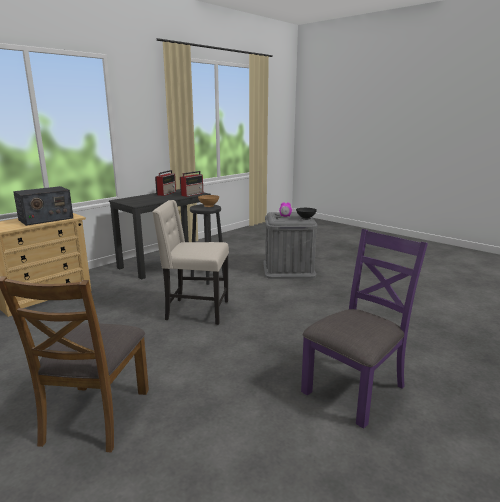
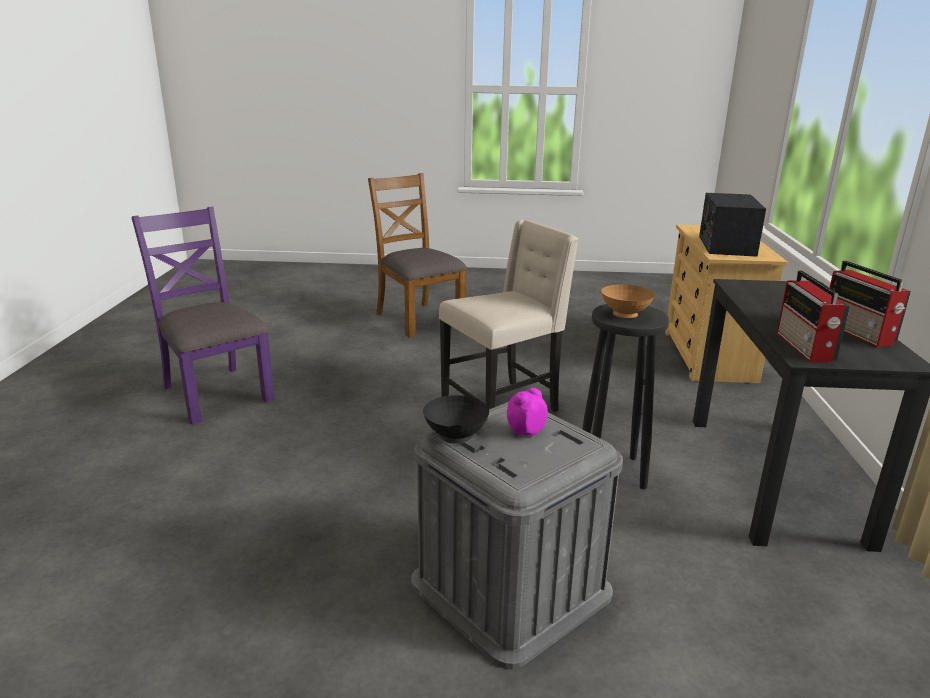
camera: 140 degrees right, 5 degrees up
purple chair [301,229,428,429] -> purple chair turned 135 degrees clockwise [131,206,275,425]

